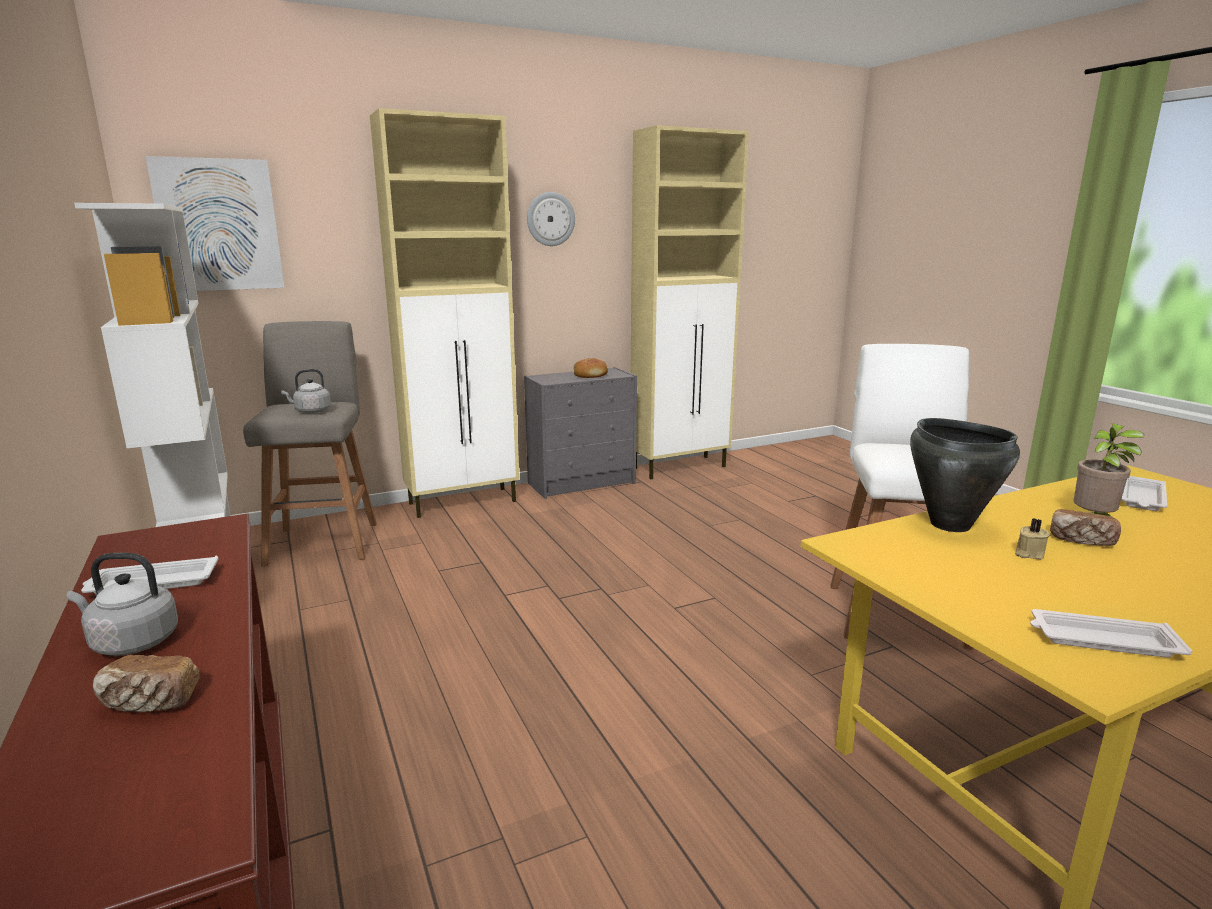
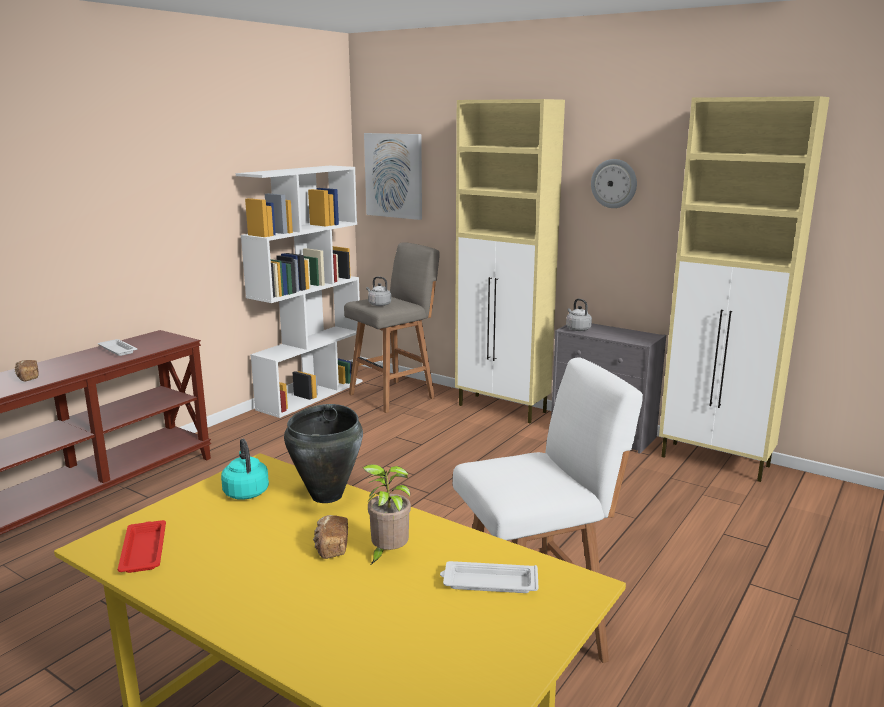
camera: 60 degrees right, 0 degrees up
grey kettle [67,553,178,656] -> grey kettle moved to [566,299,592,331]
bread [574,358,608,378] -> none
beige candle [1015,518,1050,560] -> none
white tray [1030,609,1192,658] -> red tray [118,520,166,573]
none -> turquoise kettle [221,439,269,500]

